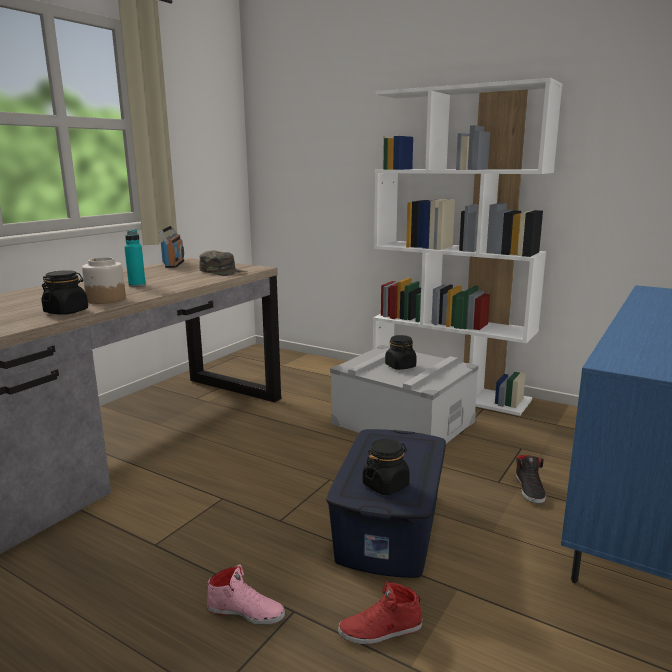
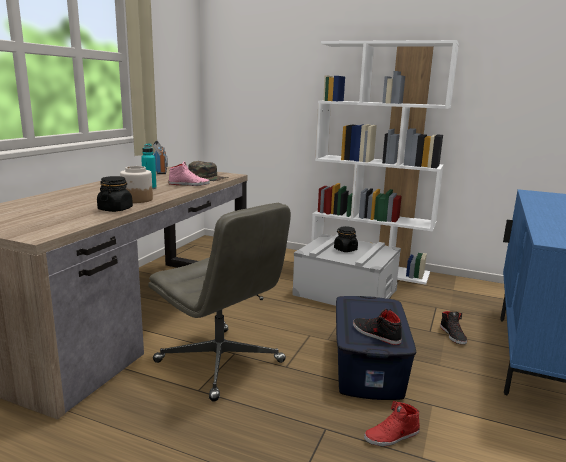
camera: 10 degrees left, 0 degrees up
pink shoe [207,564,285,625] -> pink shoe moved to [169,162,210,186]
black jar [363,439,410,495] -> black shoe [353,309,402,345]
none -> grey office chair [148,203,291,402]

